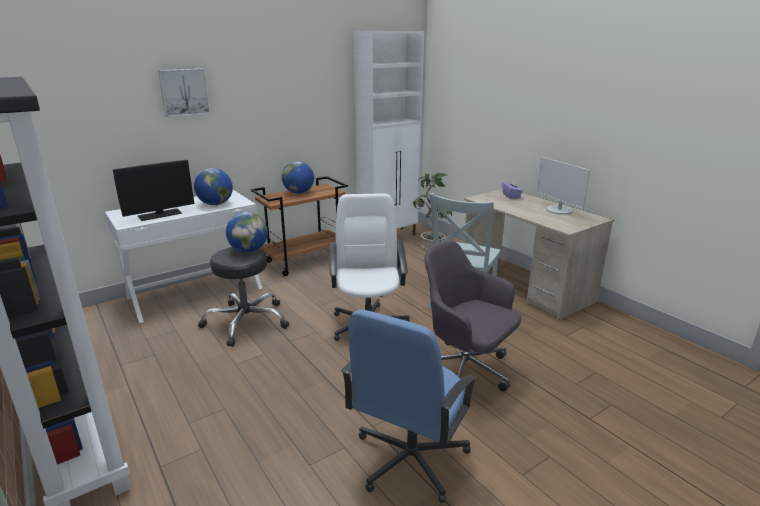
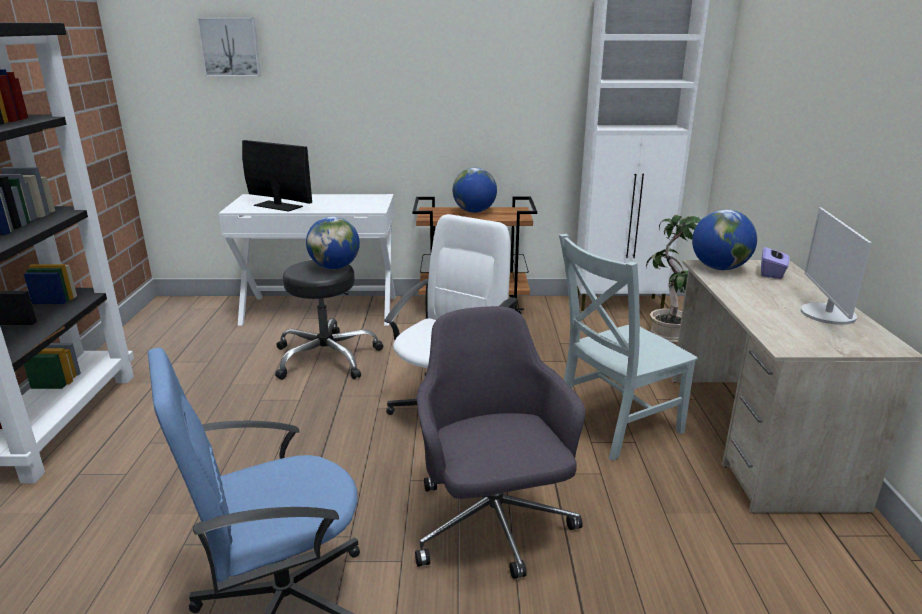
camera: 35 degrees right, 0 degrees up
monitor [113,160,195,221] -> monitor turned 150 degrees counterclockwise [242,140,312,212]
picture [158,69,210,117] -> picture moved to [197,18,261,76]
globe [194,168,233,205] -> globe moved to [692,210,757,270]

